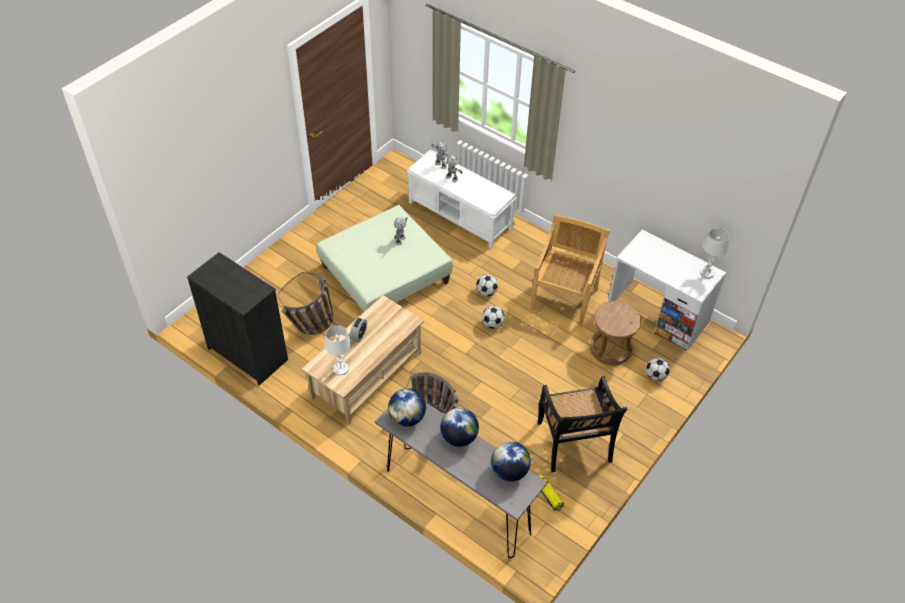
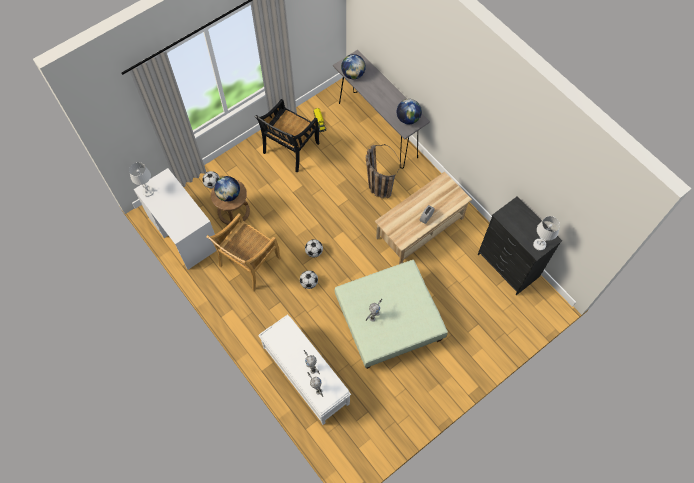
camera: 165 degrees left, 15 degrees up
basket [278,272,334,335] -> none
white table lamp [325,325,351,375] -> white table lamp moved to [533,216,560,251]
globe [440,408,479,447] -> globe moved to [214,176,240,202]
black chair [537,376,627,472] -> black chair turned 150 degrees counterclockwise [255,99,320,172]

